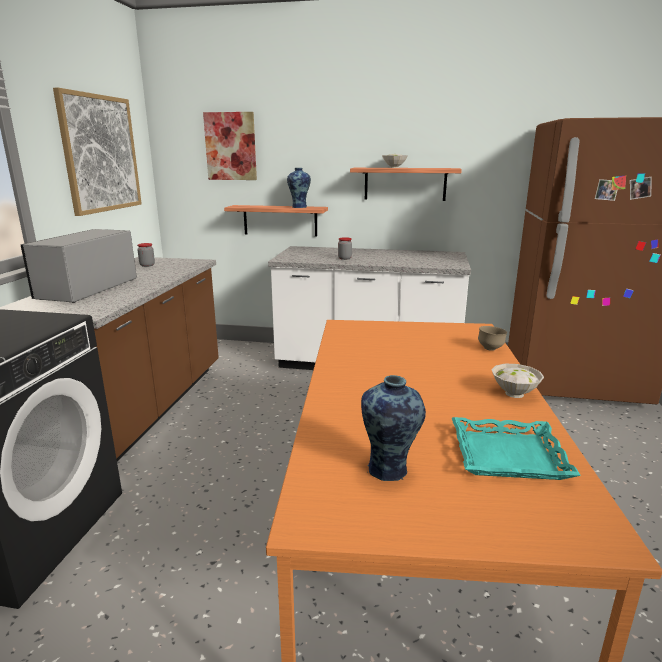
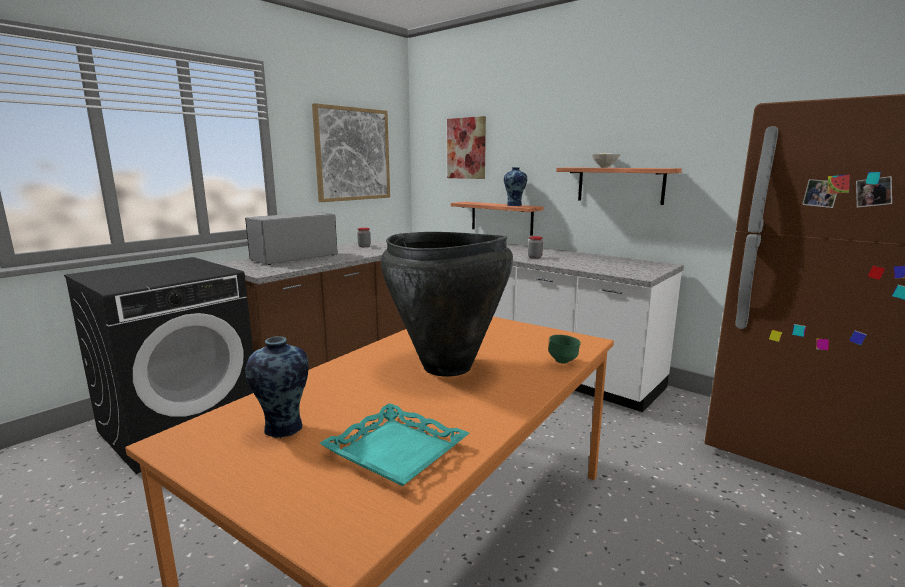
camera: 30 degrees right, 5 degrees down
brown bowl [478,326,507,351] -> green bowl [548,335,581,364]
white bowl [492,363,544,398] -> none
none -> black vase [381,232,513,377]

